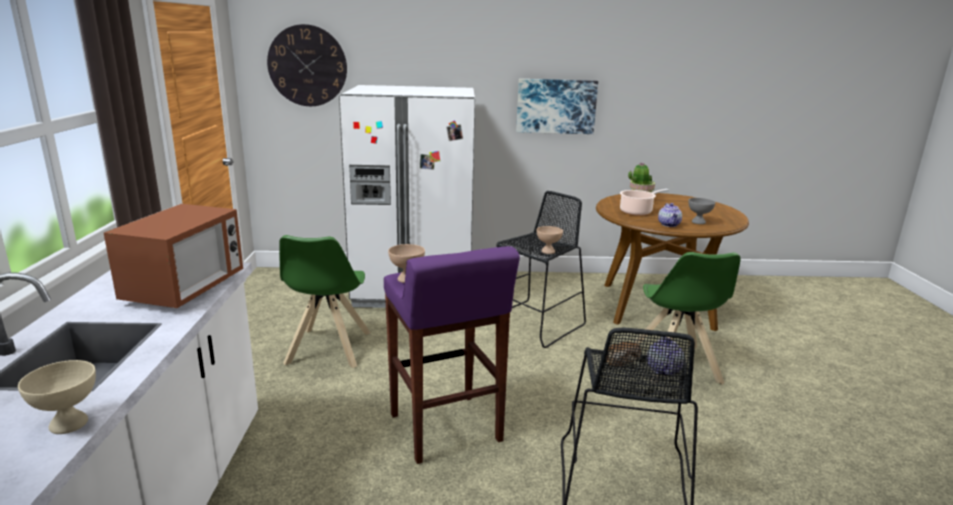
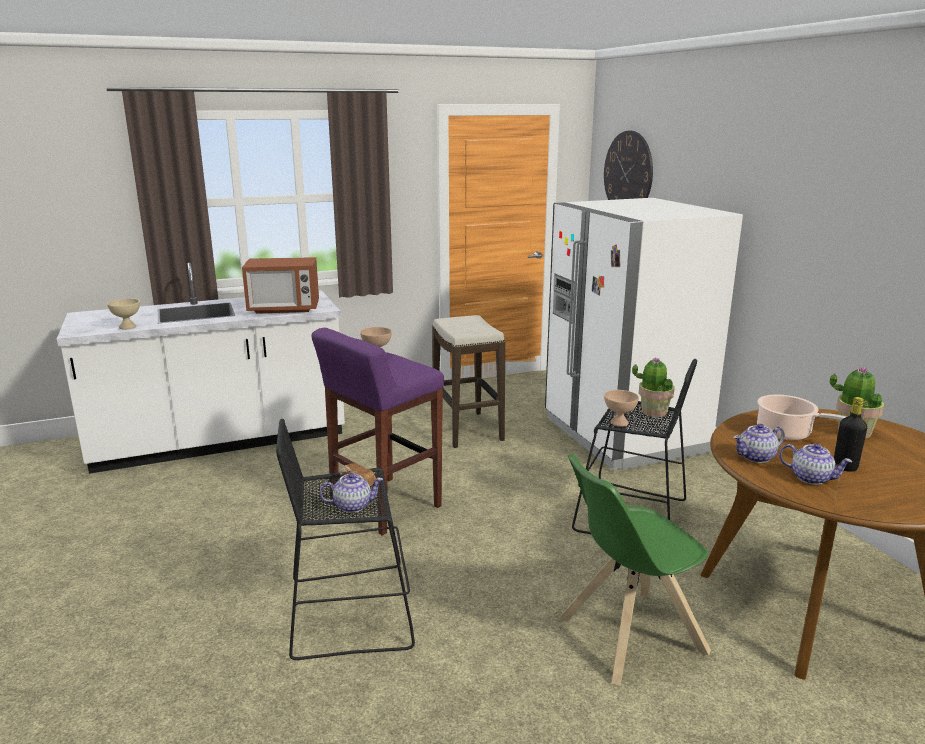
camera: 70 degrees right, 0 degrees up
green chair [279,235,371,368] -> stool [432,315,505,448]
picture [516,79,598,134] -> none
grey bowl [688,198,716,224] -> teapot [779,443,853,485]
none -> potted plant [632,357,675,417]
none -> black bottle [834,397,867,472]

